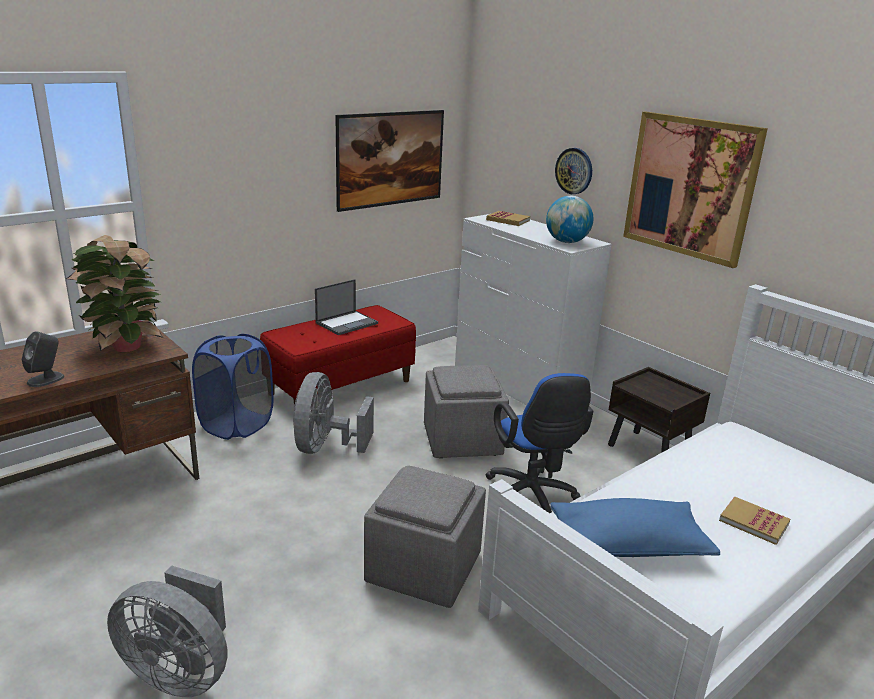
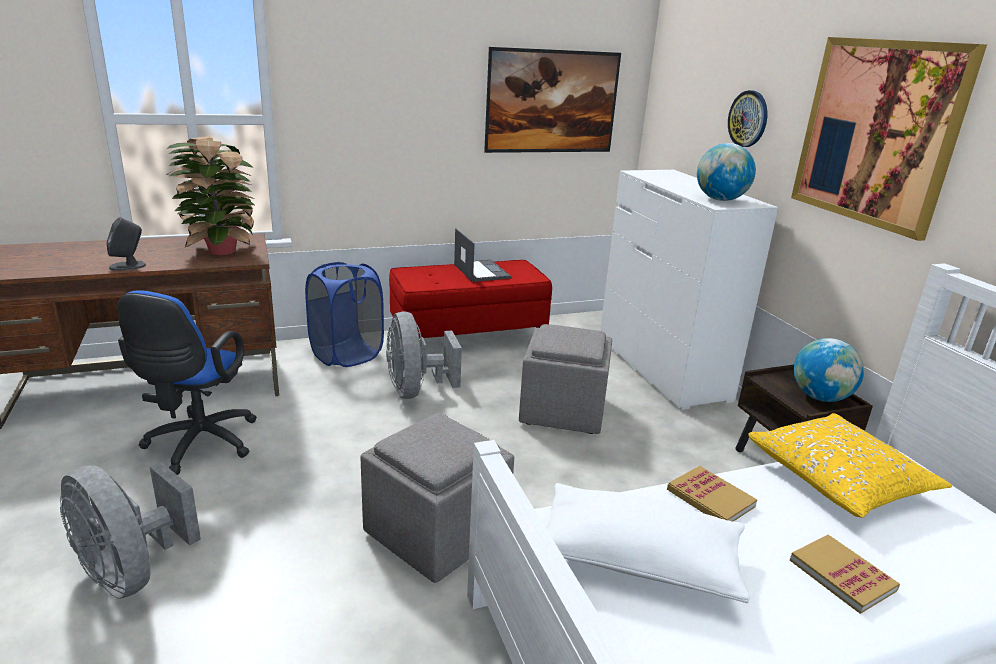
camera: 20 degrees right, 0 degrees up
grey fan [293,372,374,454] -> grey fan turned 45 degrees counterclockwise [386,311,462,399]
laptop [315,279,378,335] -> laptop turned 90 degrees counterclockwise [454,228,511,282]
book [486,211,530,226] -> book moved to [667,466,757,522]
blue office chair [486,373,593,513] -> blue office chair moved to [118,290,257,475]
blue pillow [550,498,720,557] -> white pillow [546,483,750,603]
none -> yellow pillow [748,413,952,518]
none -> globe [794,338,864,402]

